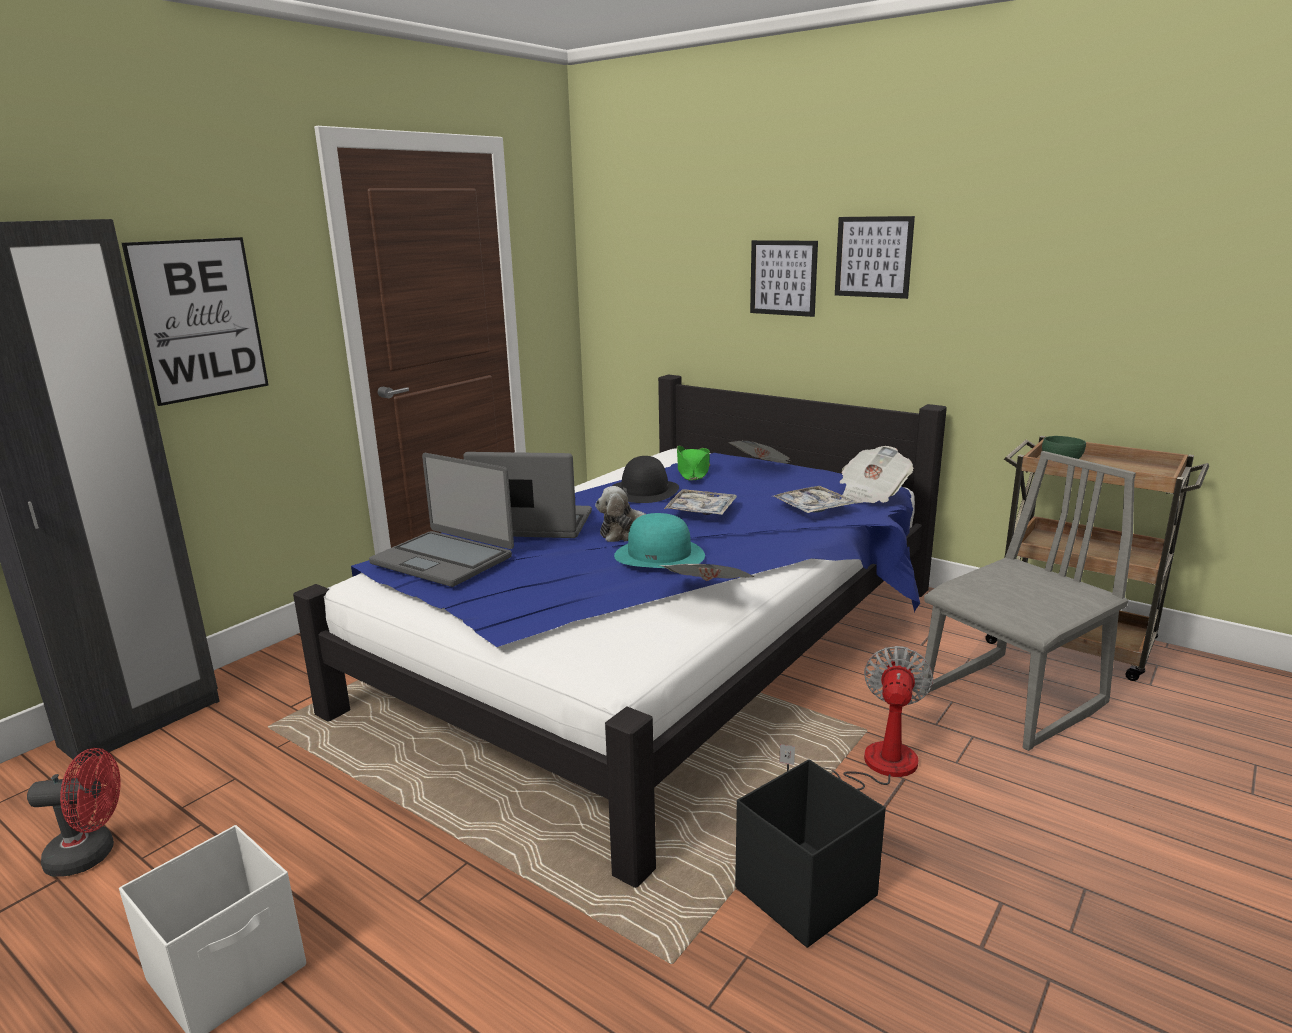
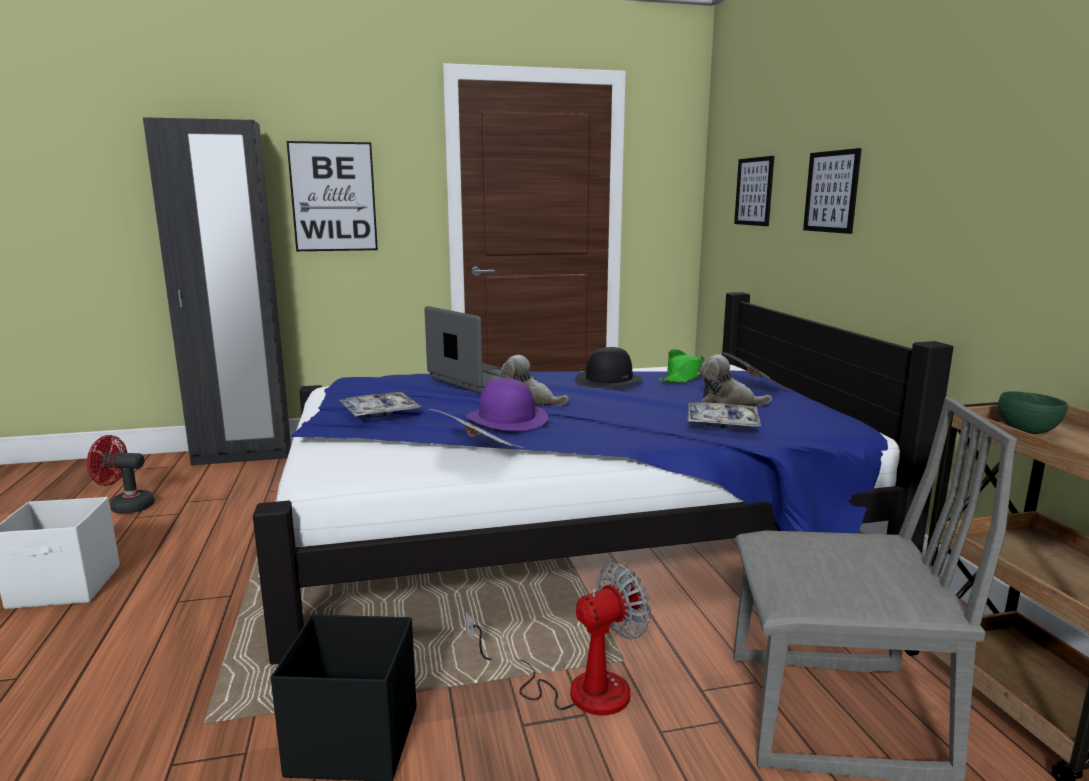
camera: 40 degrees right, 5 degrees down
red fan [27,748,121,877] -> red fan turned 150 degrees clockwise [87,435,155,513]
laptop [369,453,514,587] -> none
turquoise hat [614,513,705,568] -> purple hat [466,378,548,431]
tray [664,489,737,515] -> tray moved to [339,392,421,417]
picture [835,216,915,299] -> picture moved to [734,156,774,226]
newspaper [840,446,913,503] -> none
none -> plush toy [699,355,772,406]

